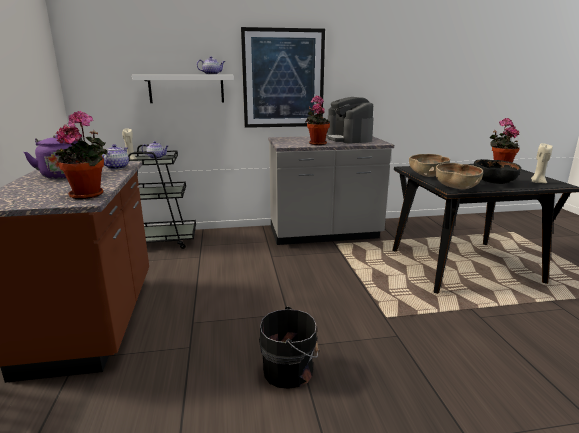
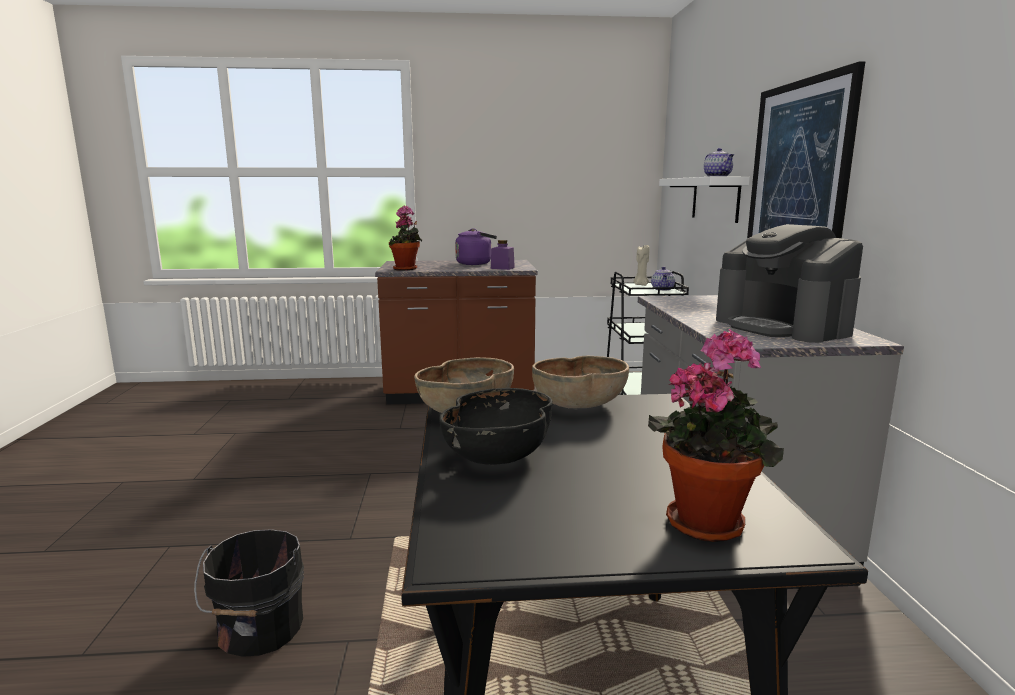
camera: 95 degrees right, 5 degrees down
teapot [102,144,129,170] -> purple jar [491,240,515,270]
black bucket [259,307,319,389] -> black bucket moved to [194,529,304,657]
potted plant [305,95,330,145] -> none
coffee machine [326,97,374,143] -> coffee machine turned 105 degrees counterclockwise [716,224,863,343]
beige candle [531,143,553,183] -> none

